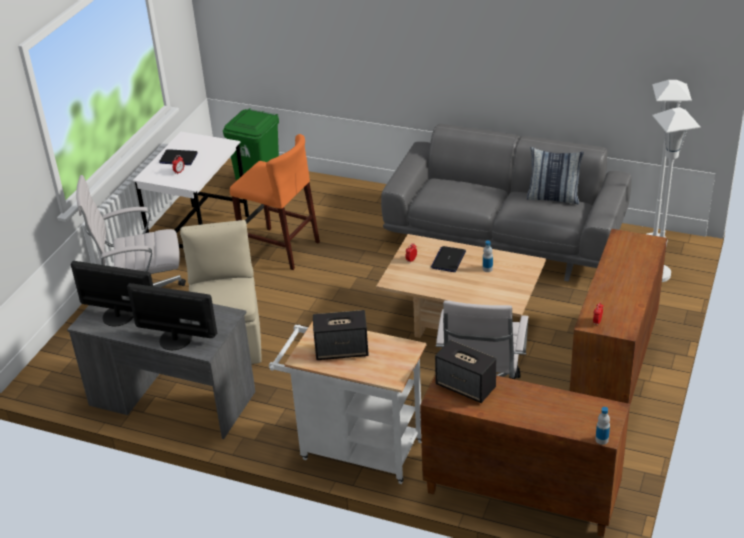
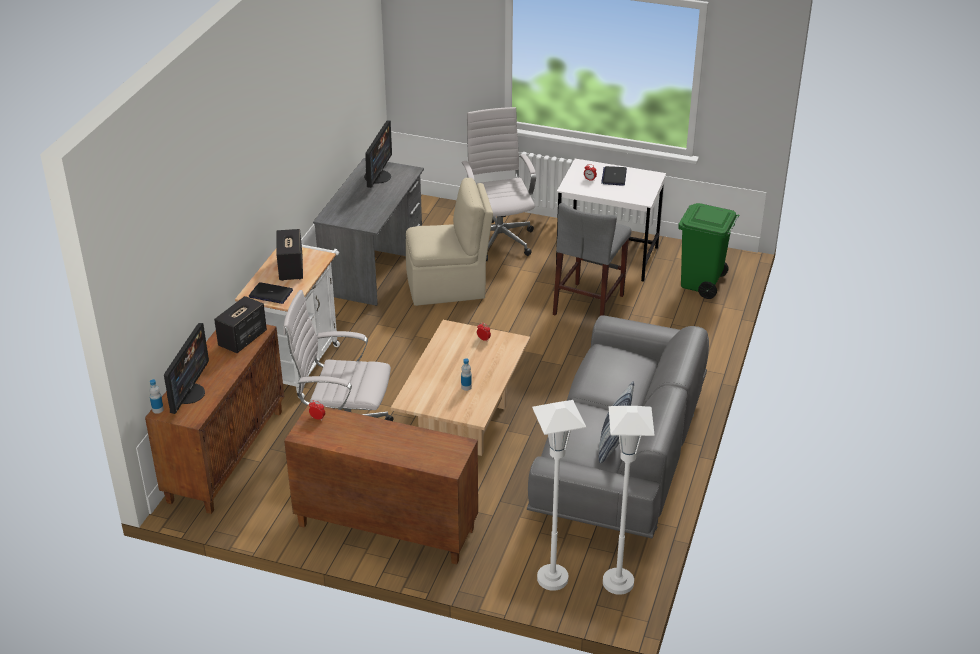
camera: 85 degrees right, 0 degrees up
monitor [127,283,217,350] -> monitor moved to [164,323,209,414]
orange stool [230,134,320,270] -> grey stool [553,203,631,316]
laptop [431,246,466,272] -> laptop moved to [249,282,293,304]

